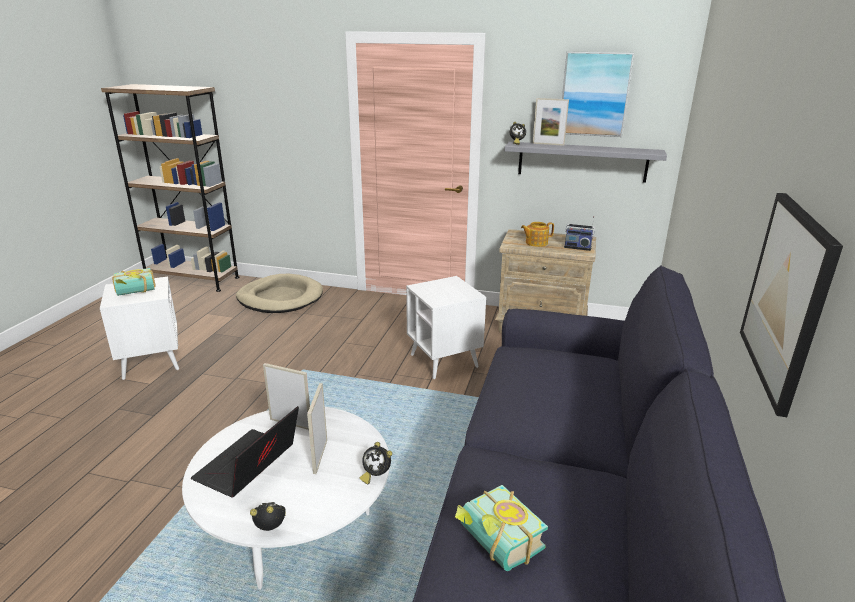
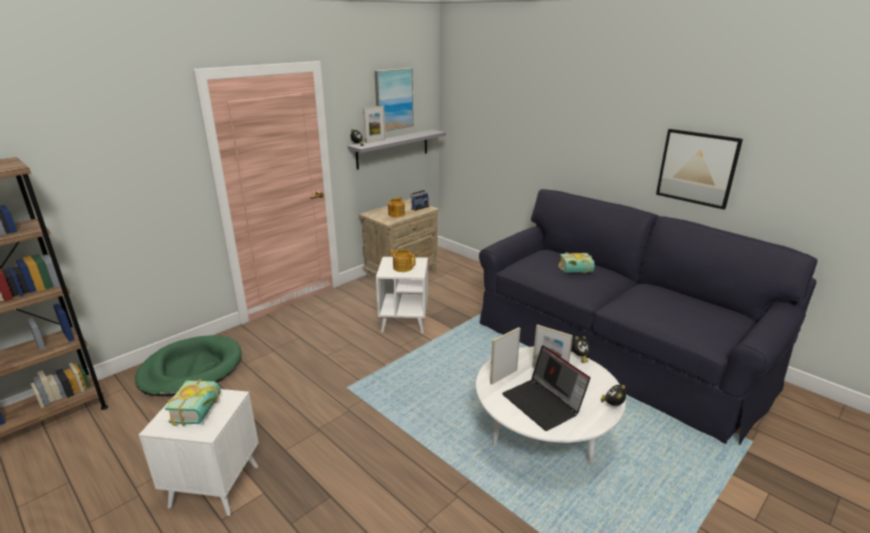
camera: 60 degrees left, 0 degrees up
beige dog bed [236,274,323,313] -> green dog bed [135,335,242,396]
book [455,485,548,571] -> book moved to [558,252,595,273]
none -> teapot [389,249,416,272]

